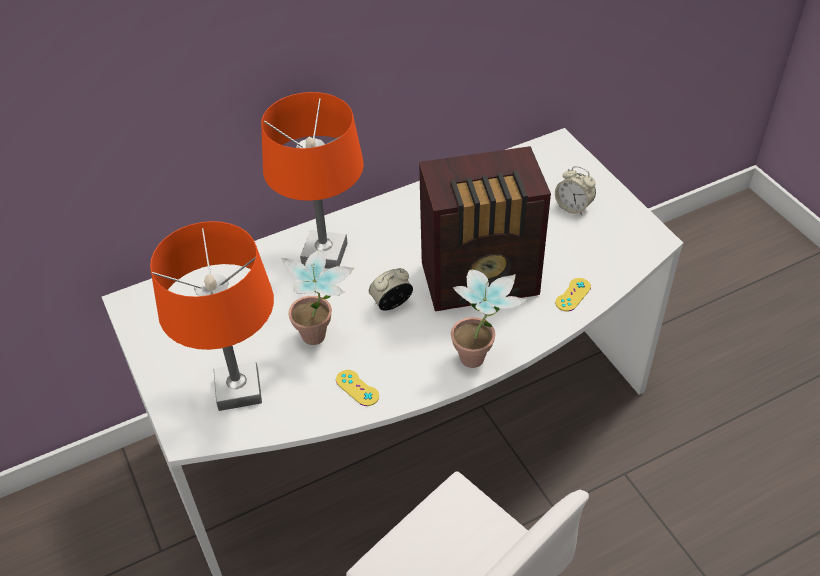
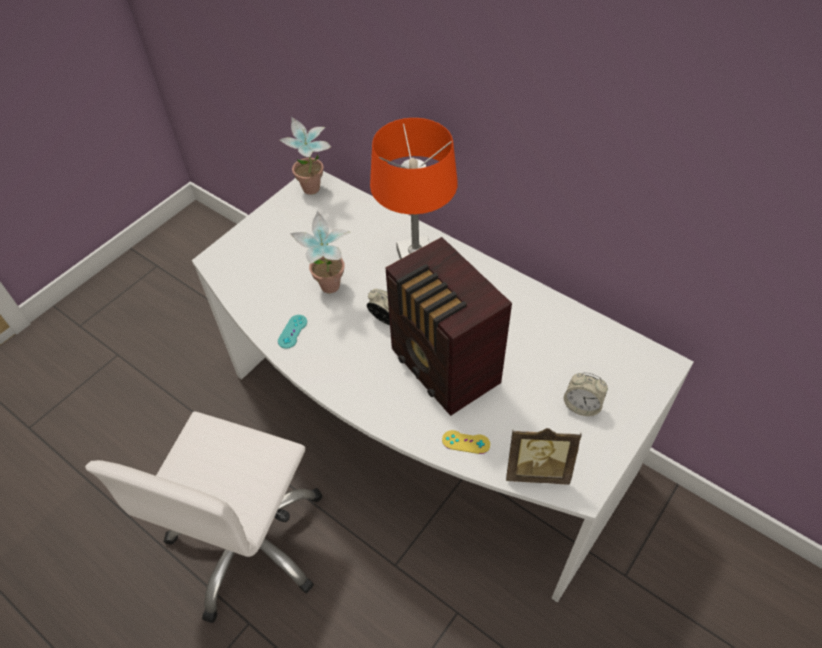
camera: 65 degrees right, 5 degrees up
orange table lamp [150,221,274,411] -> none
yellow game controller [336,370,379,406] -> turquoise game controller [278,315,307,349]
potted plant [451,270,526,368] -> potted plant moved to [280,117,332,195]
alarm clock [555,166,596,216] -> alarm clock turned 75 degrees counterclockwise [564,372,608,416]
none -> picture frame [506,428,582,485]

